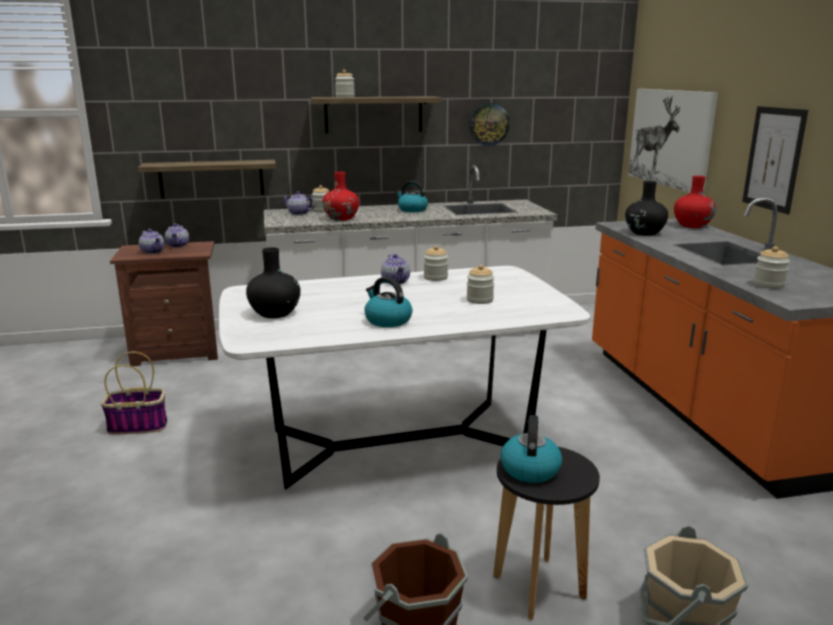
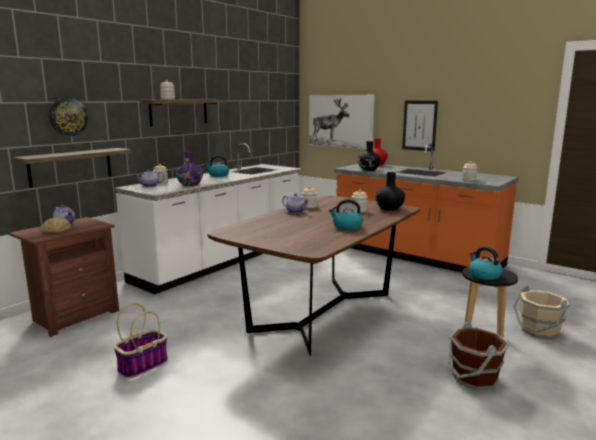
camera: 40 degrees left, 5 degrees down
teapot [139,229,165,254] -> bread [41,217,71,233]
white dining table [219,266,590,490] -> brown dining table [207,196,420,356]
black vase [246,247,301,318] -> black vase moved to [375,172,405,211]
red vase [322,172,359,221] -> purple vase [176,151,203,186]
wall clock [469,103,510,146] -> wall clock moved to [49,97,88,136]

